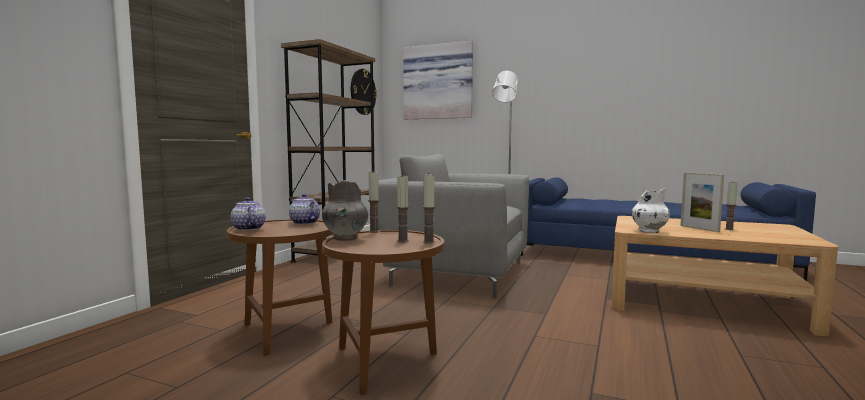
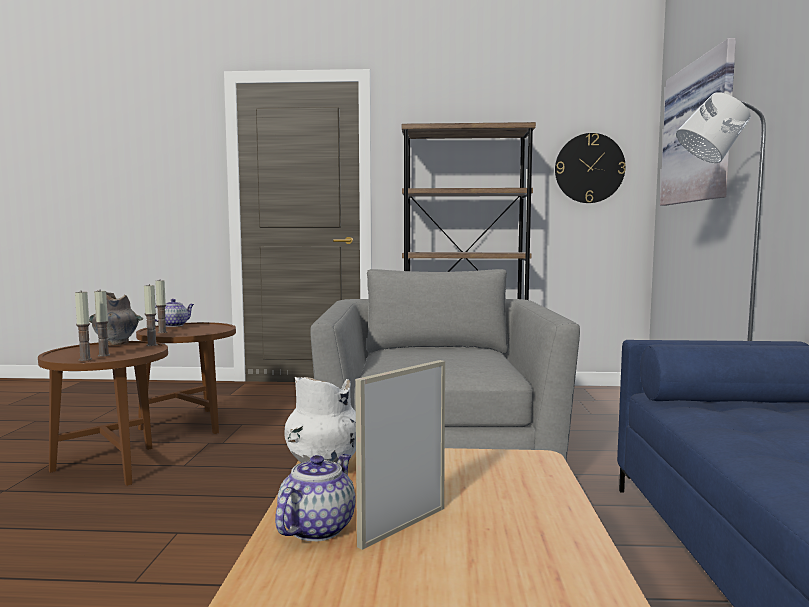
camera: 70 degrees right, 0 degrees up
teapot [289,194,320,225] -> teapot moved to [275,454,356,541]
candle [725,182,738,230] -> candle moved to [155,280,167,333]

